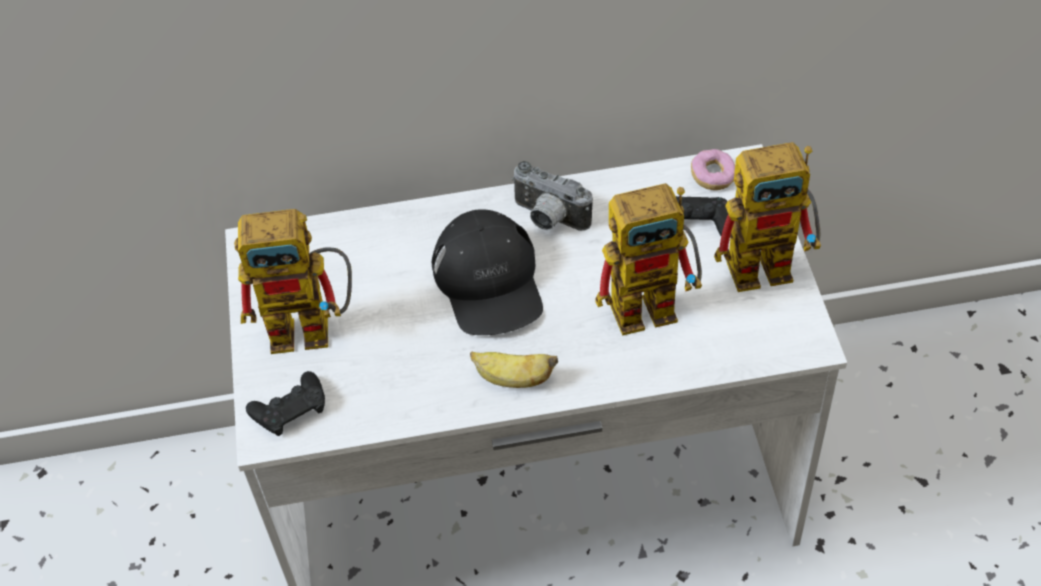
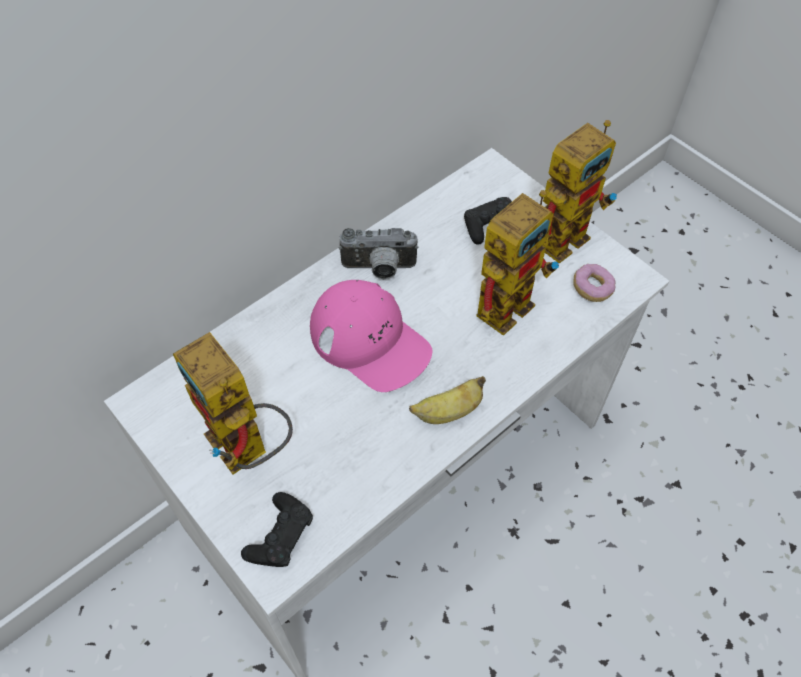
camera: 35 degrees left, 5 degrees up
toy robot [234,209,352,354] -> toy robot turned 90 degrees clockwise [173,332,293,475]
black cap [432,209,543,335] -> pink cap [310,280,432,392]
donut [691,149,735,190] -> donut moved to [573,264,616,302]

